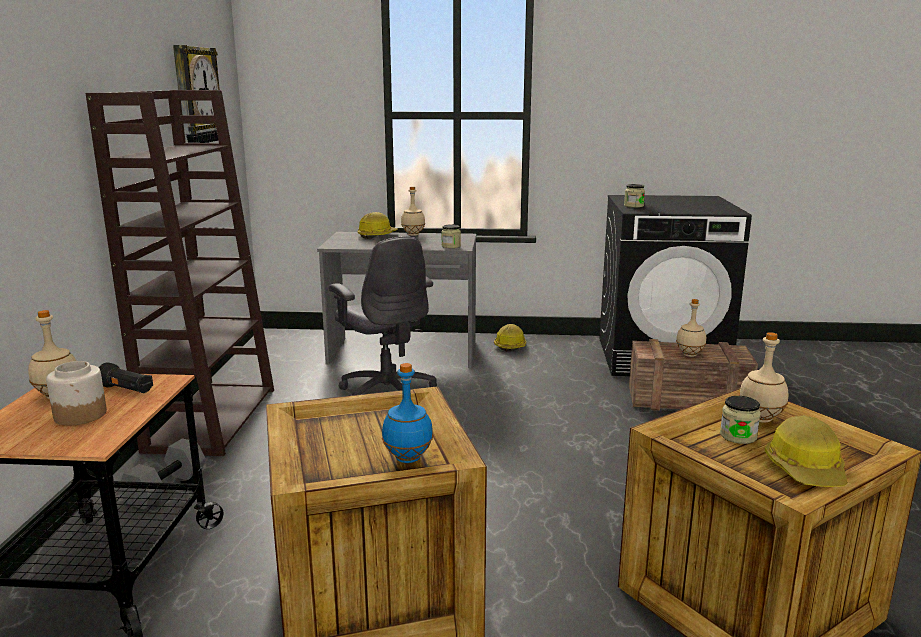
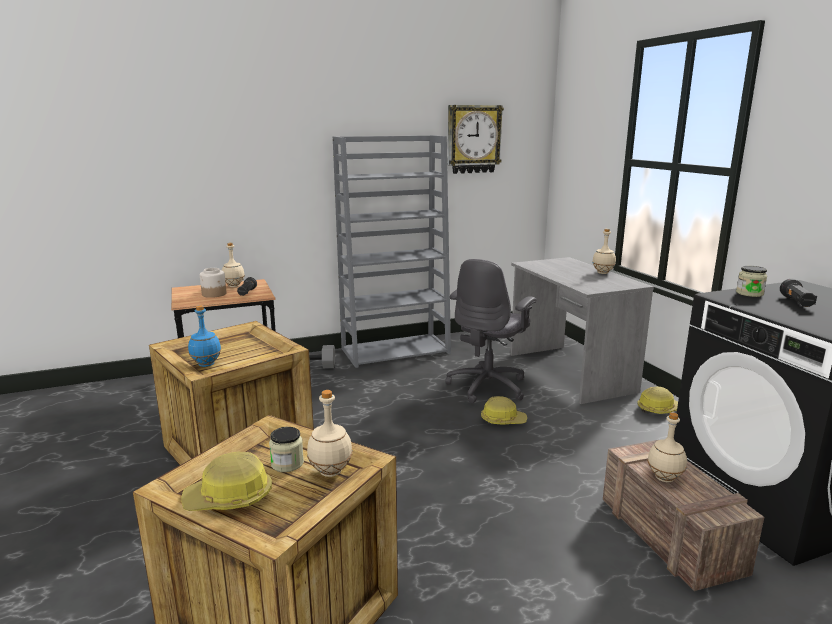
camera: 65 degrees right, 0 degrees up
brown bookcase [85,90,274,456] -> grey bookcase [333,135,451,368]
hard hat [358,212,398,239] -> hard hat moved to [481,396,527,425]
jar [441,224,461,248] -> none
none -> black flashlight [780,279,817,307]

